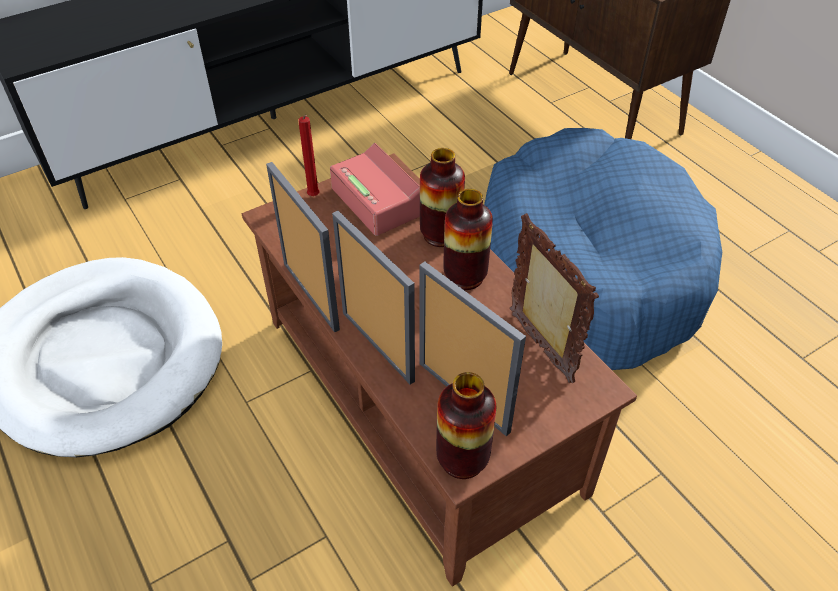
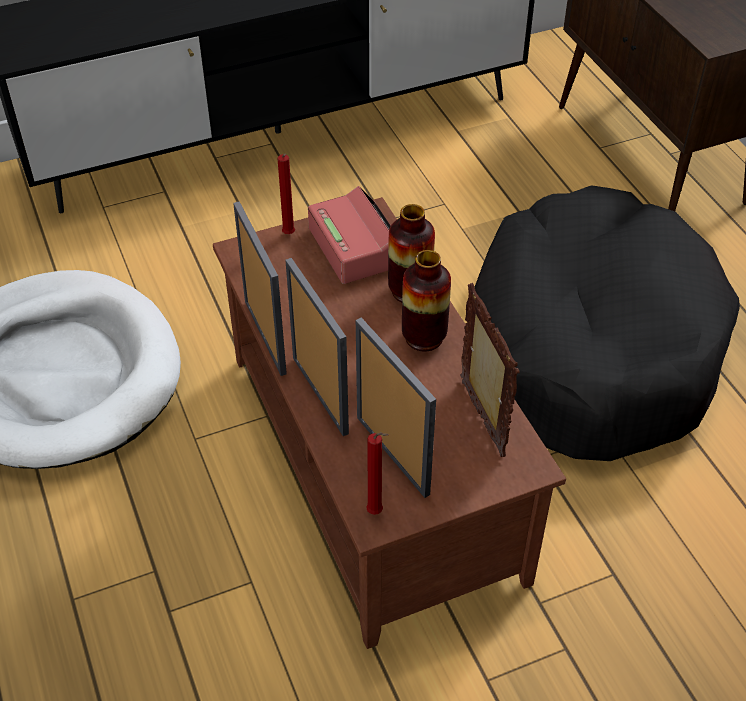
camera: 10 degrees right, 0 degrees up
vase [436,372,496,479] -> red candle [366,432,389,515]
blue dog bed [484,128,722,370] -> black dog bed [474,185,740,461]

